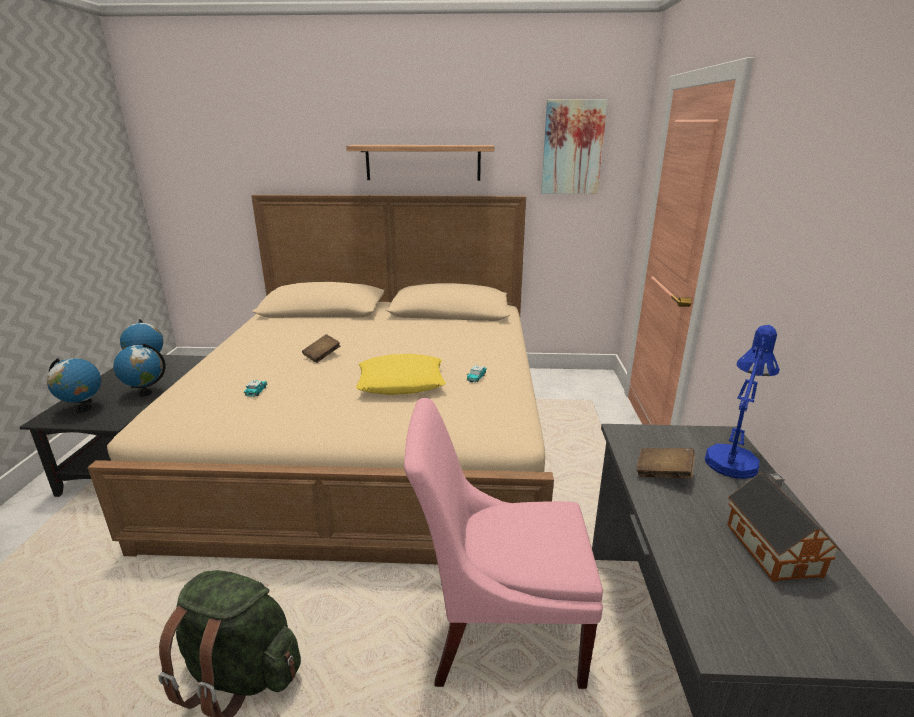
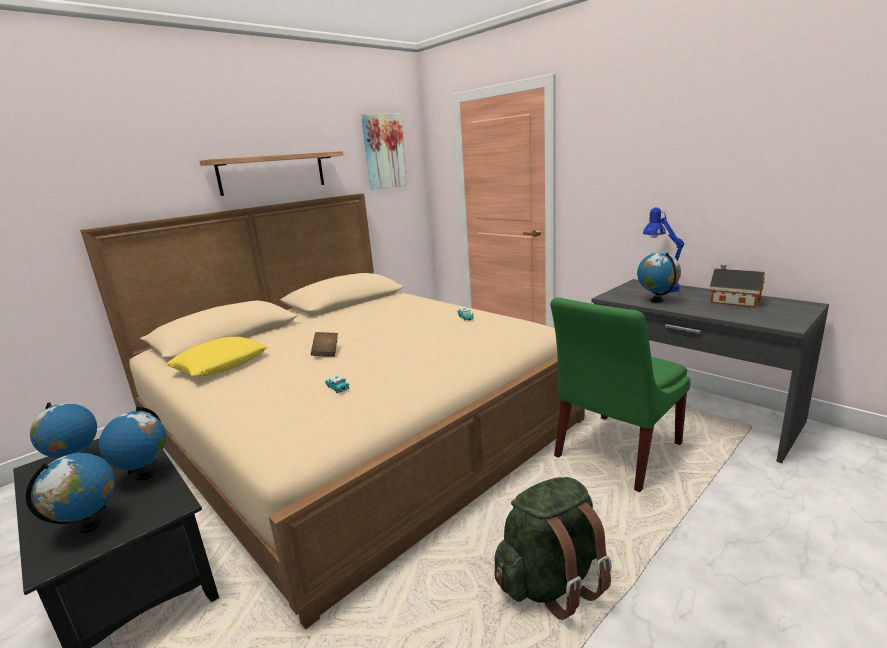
camera: 45 degrees left, 5 degrees down
yellow pillow [356,354,446,395] -> yellow pillow moved to [166,337,268,376]
pink chair [404,398,603,689] -> green chair [550,297,691,492]
brown book [636,448,695,479] -> globe [637,252,681,303]

